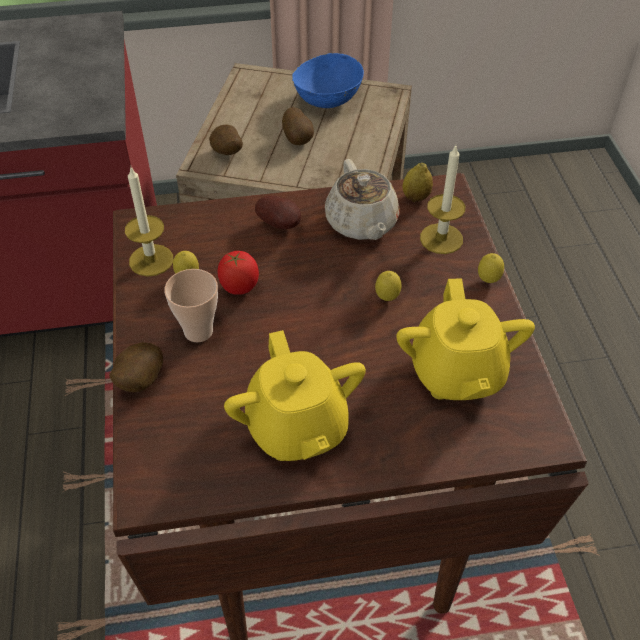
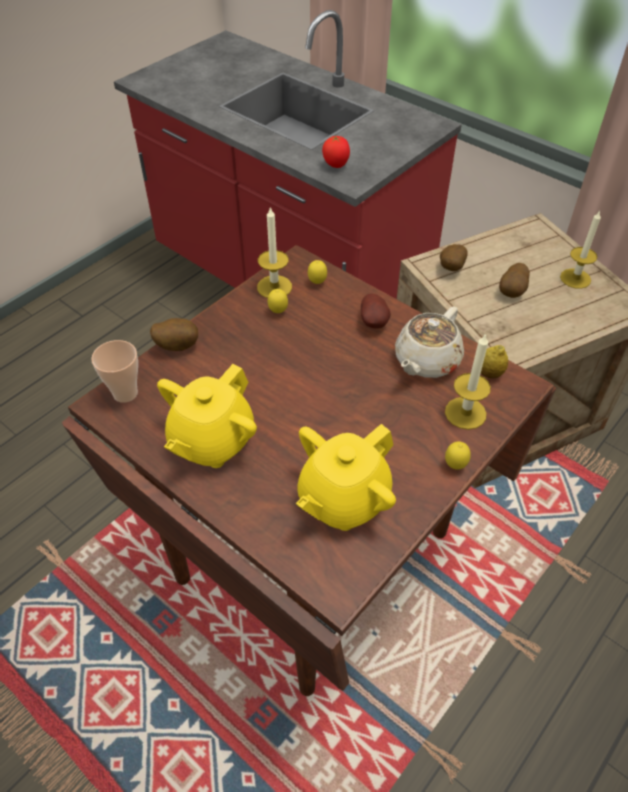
camera: 50 degrees right, 0 degrees up
cup [164,269,218,342] -> cup moved to [91,340,138,403]
tomato [218,251,259,295] -> tomato moved to [322,136,350,168]
blue bowl [292,53,364,108] -> candle [560,210,601,289]
lemon [375,271,401,301] -> lemon moved to [308,260,327,284]

